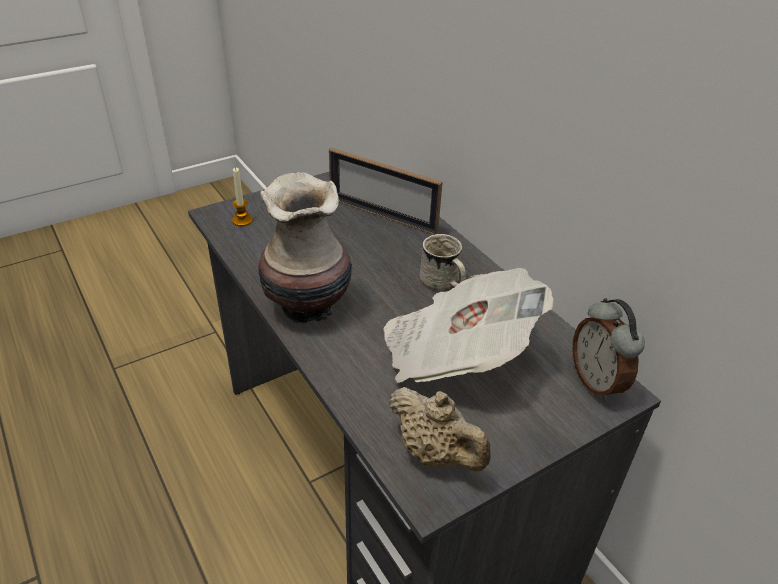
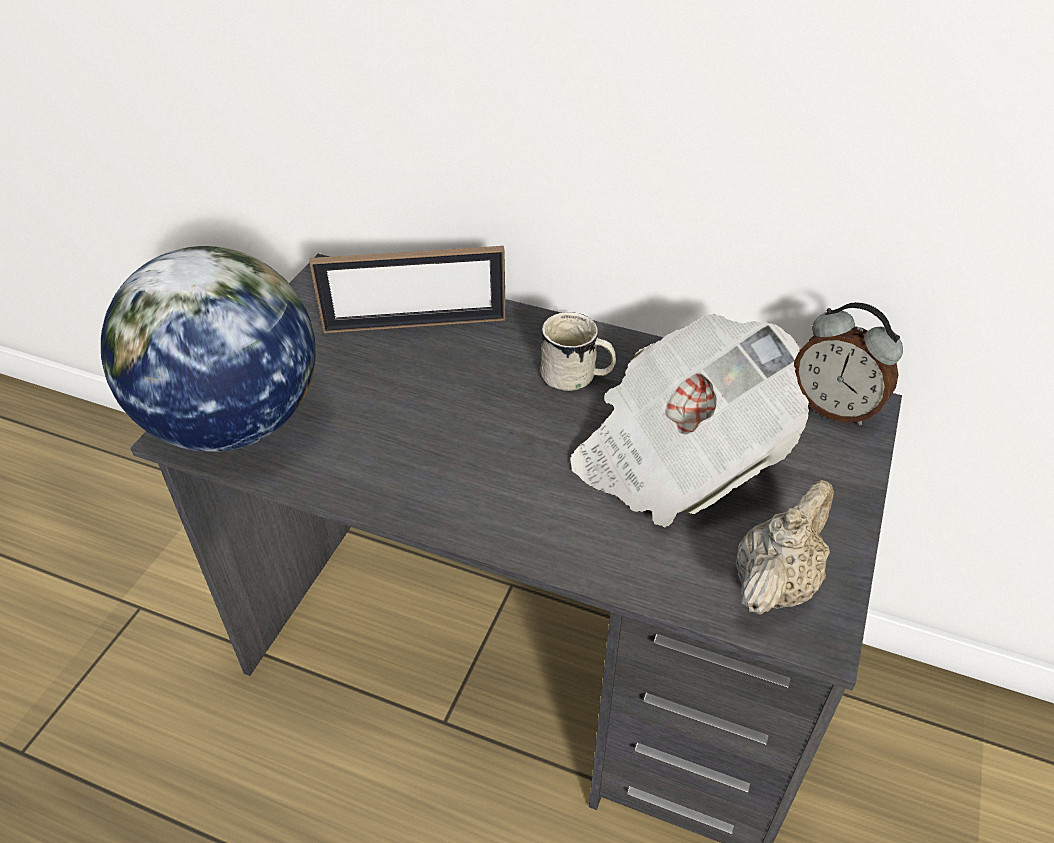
camera: 35 degrees left, 5 degrees up
candle [232,167,253,226] -> globe [101,246,316,452]
vase [259,172,352,324] -> none
beige teapot [389,387,491,471] -> beige teapot turned 60 degrees counterclockwise [736,480,834,615]

